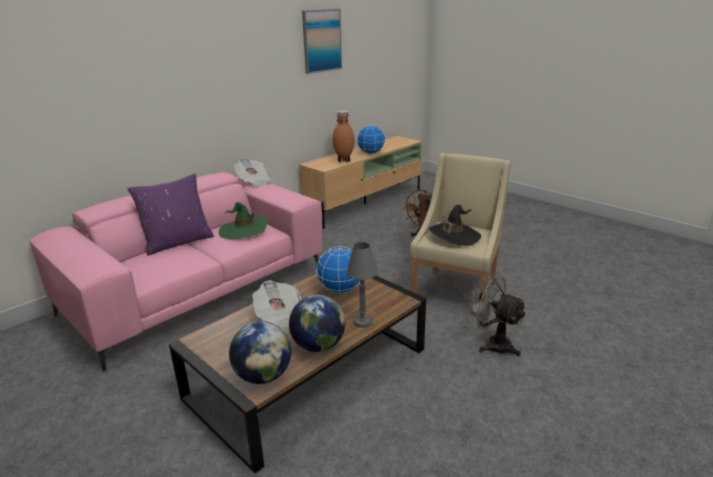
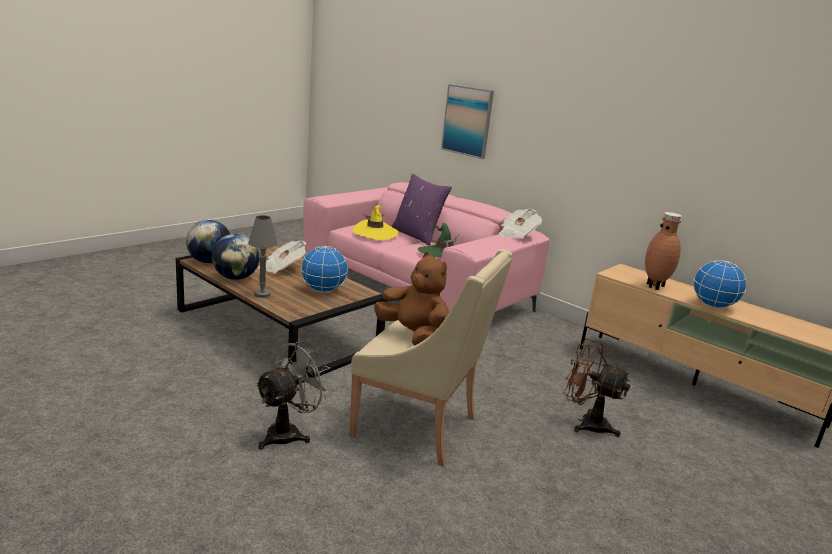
camera: 85 degrees right, 5 degrees down
picture [302,9,342,74] -> picture moved to [441,84,494,159]
black hat [429,204,481,246] -> brown plush toy [374,252,449,345]
none -> yellow hat [353,205,399,240]

